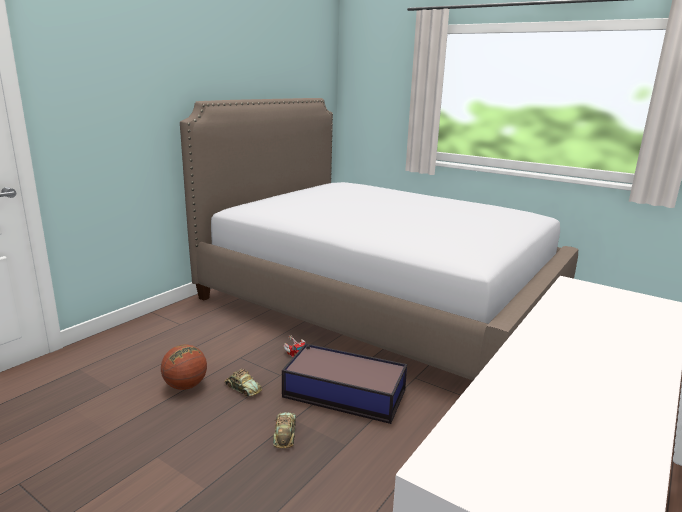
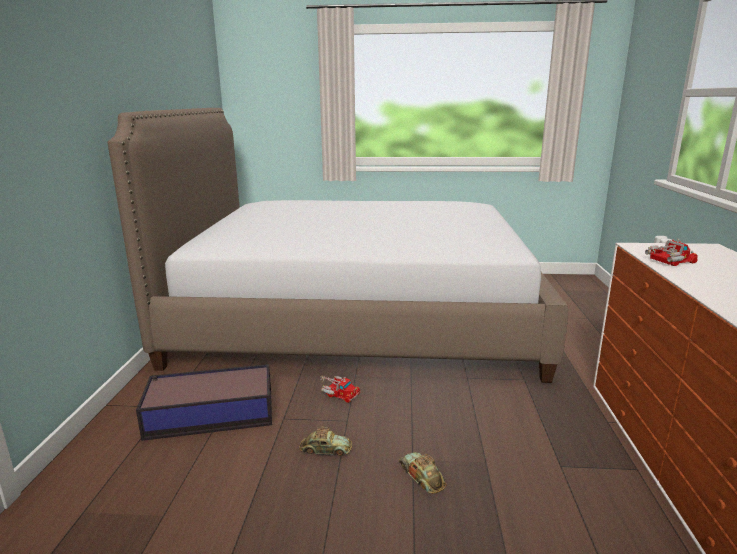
camera: 30 degrees left, 0 degrees up
basketball [161,344,207,390] -> none
storage box [282,343,407,424] -> storage box moved to [136,364,272,441]
none -> toy truck [645,239,698,266]

